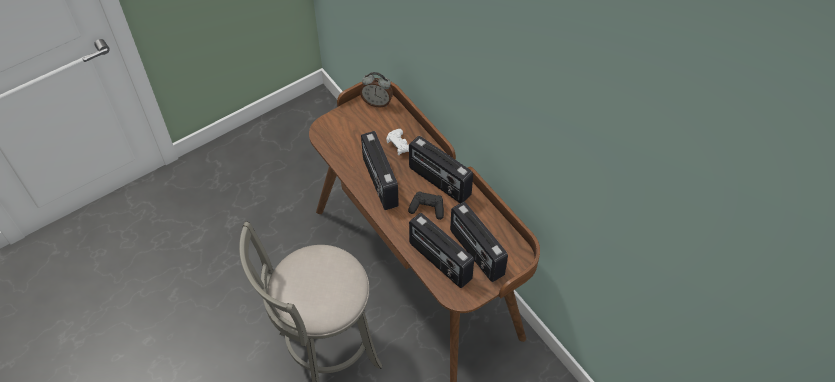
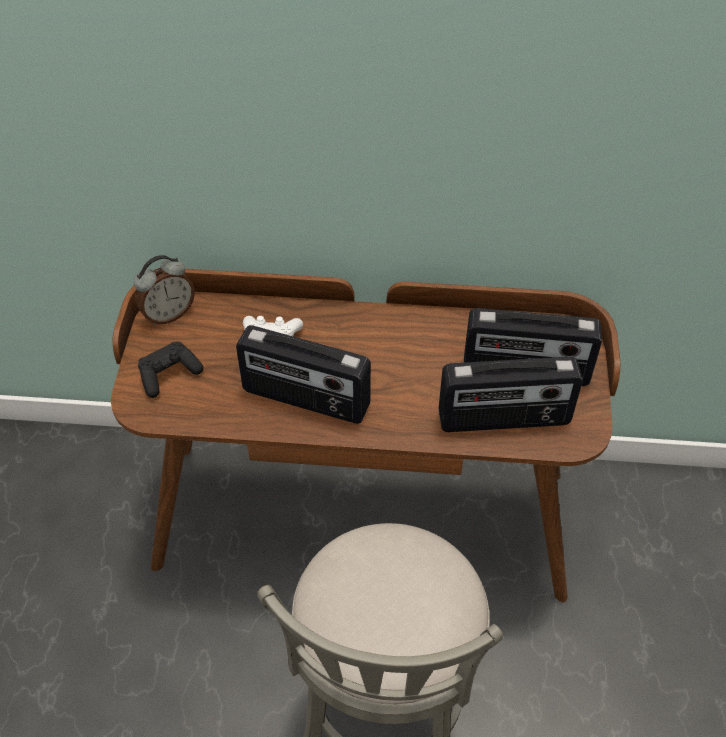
camera: 50 degrees left, 5 degrees down
black game controller [408,191,444,220] -> black game controller moved to [138,341,203,398]
radio [409,136,473,203] -> none

